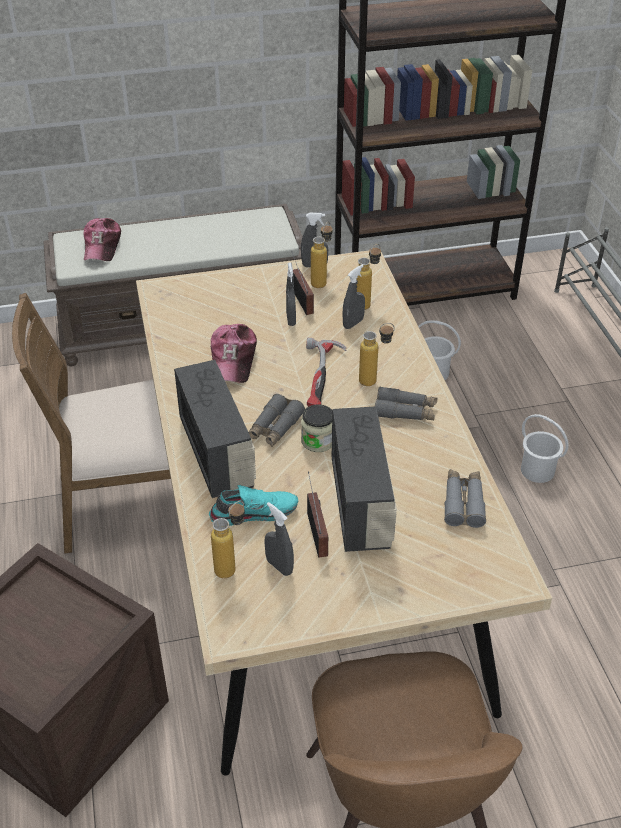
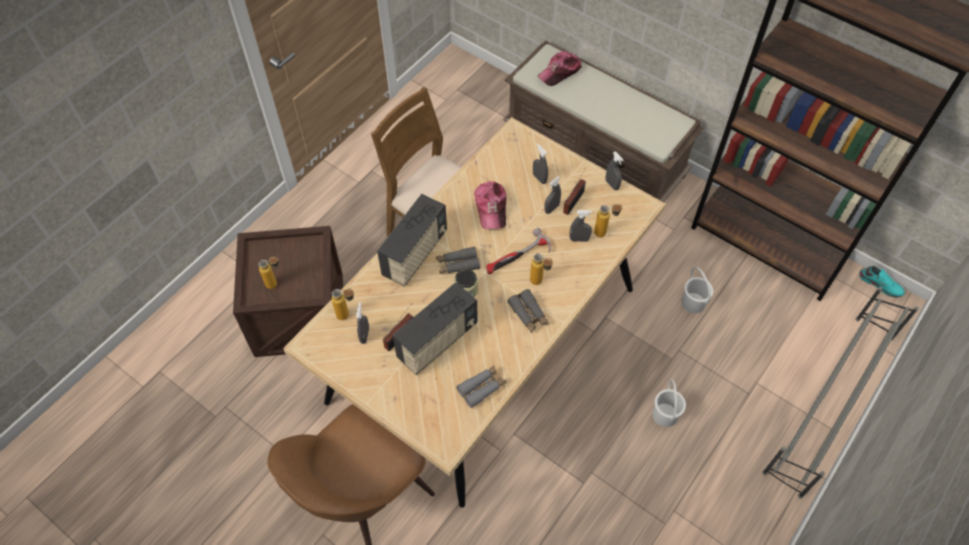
camera: 50 degrees right, 15 degrees up
turquoise shoe [209,485,298,526] -> turquoise shoe moved to [859,266,905,298]
cap [211,324,257,383] -> cap turned 60 degrees counterclockwise [474,181,506,229]
bottle [311,222,333,288] -> bottle moved to [259,256,279,289]
none -> grey spray bottle [533,144,548,184]

